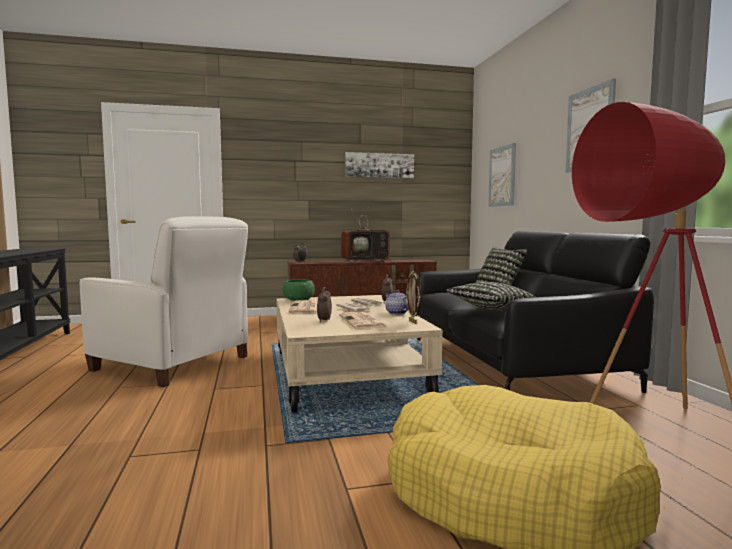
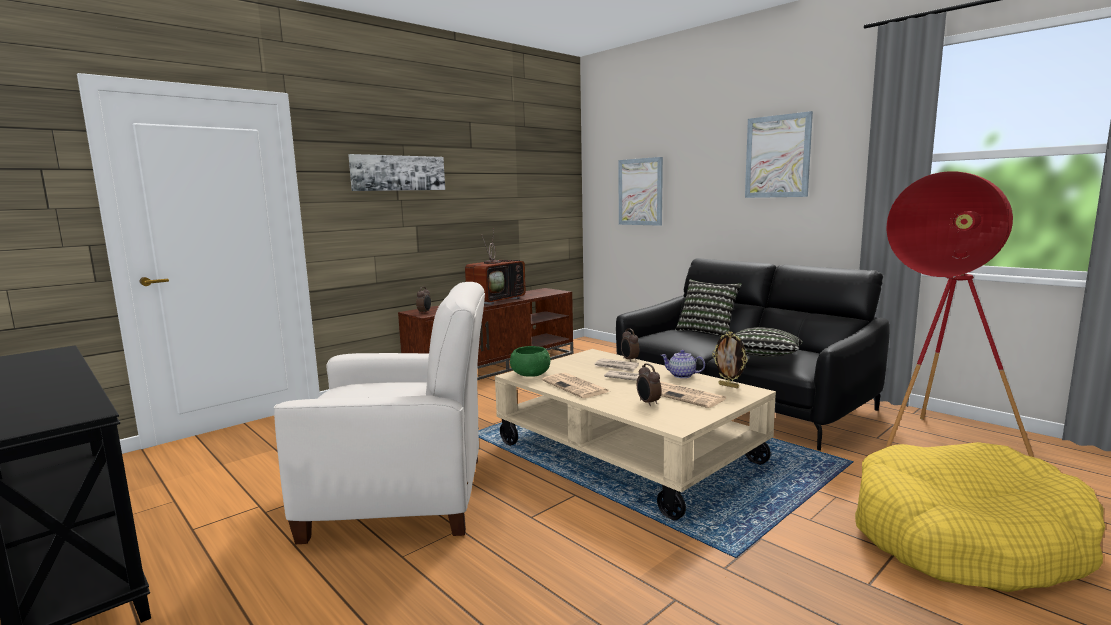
camera: 30 degrees left, 5 degrees up
picture [345,152,414,178] -> picture moved to [348,154,445,191]

